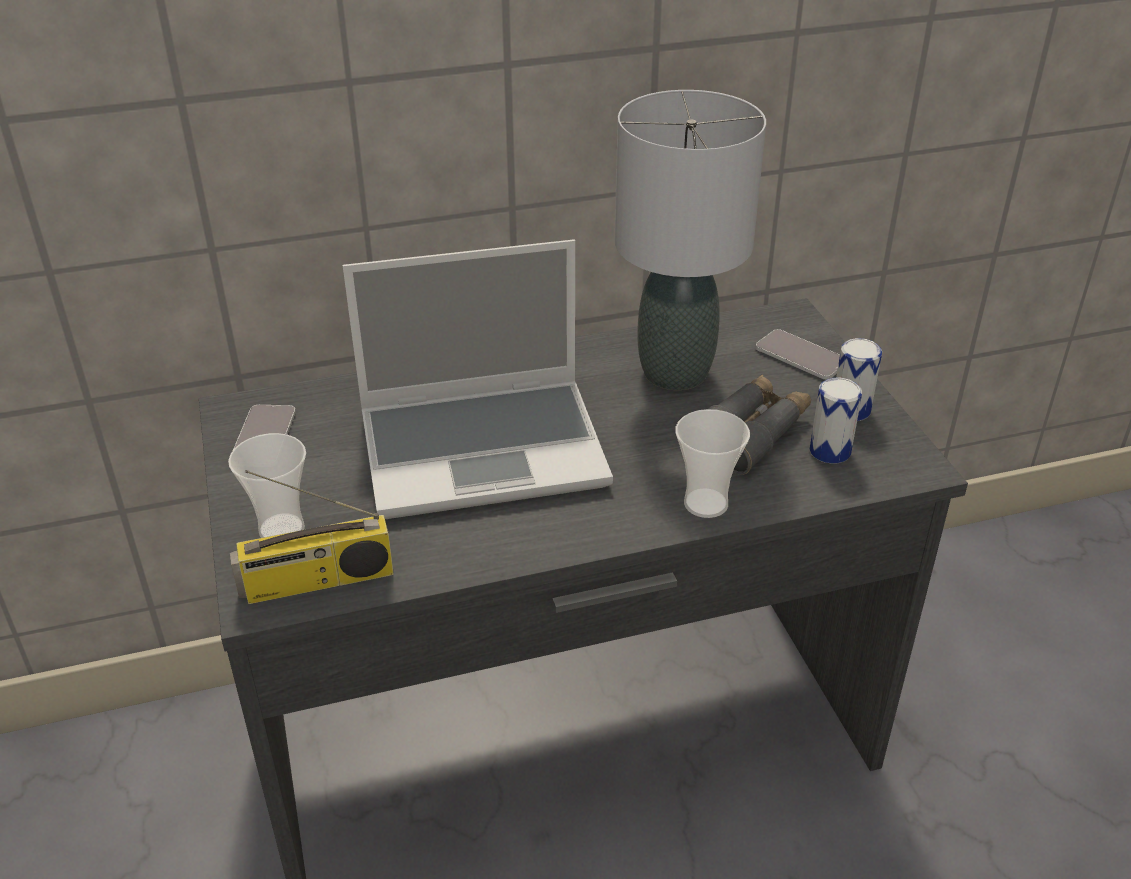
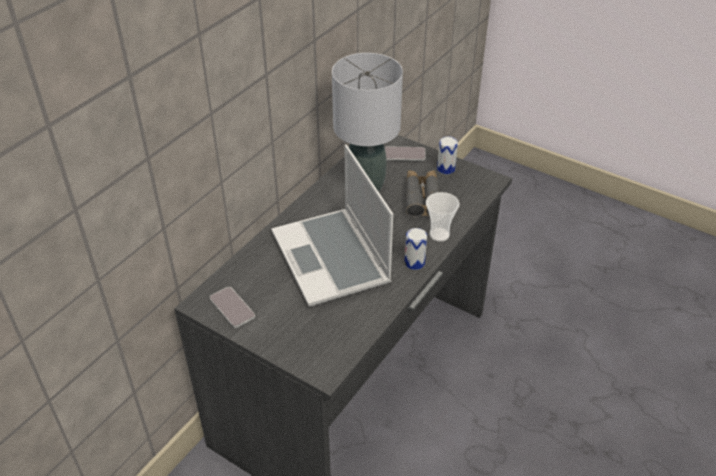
camera: 40 degrees left, 5 degrees up
cup [228,433,306,538] -> none
radio [230,470,394,604] -> none
laptop [343,240,613,519] -> laptop turned 120 degrees clockwise [271,145,393,307]
can [809,377,862,464] -> can moved to [404,228,427,270]

